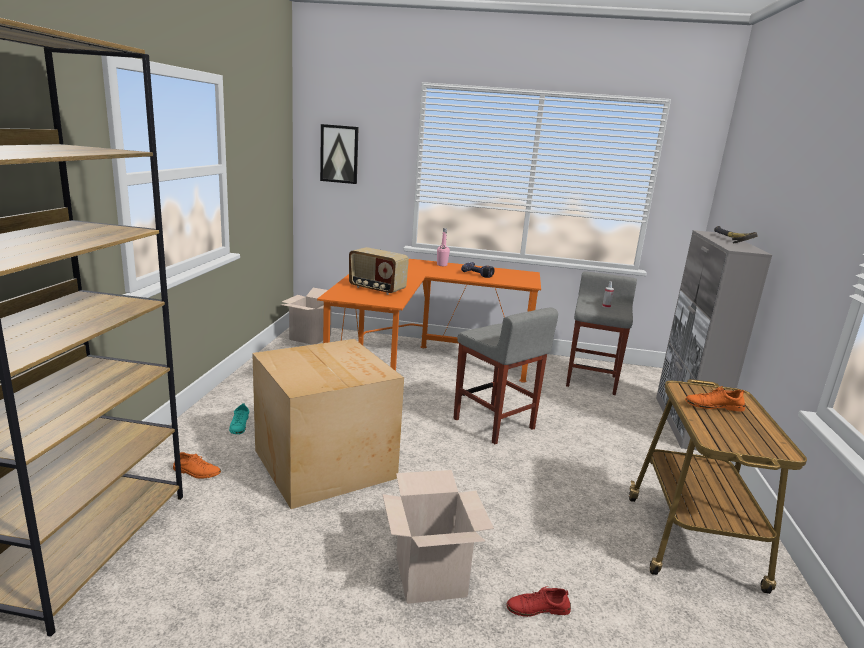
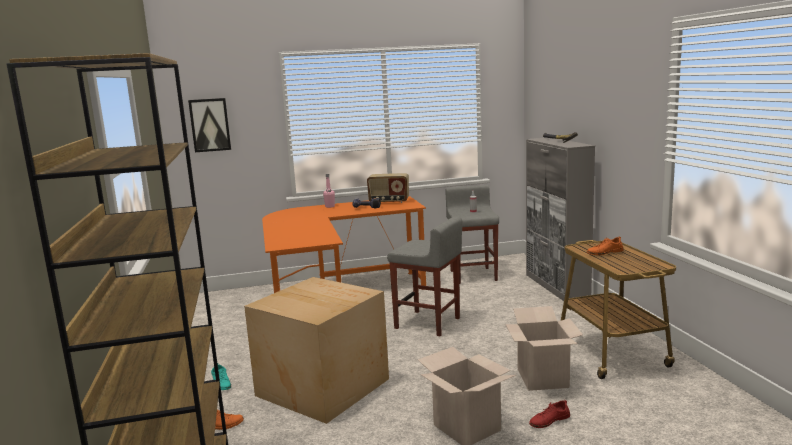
camera: 20 degrees left, 5 degrees down
cardboard box [281,288,332,345] -> cardboard box moved to [505,306,583,391]
radio [349,247,409,295] -> radio moved to [367,173,409,203]

